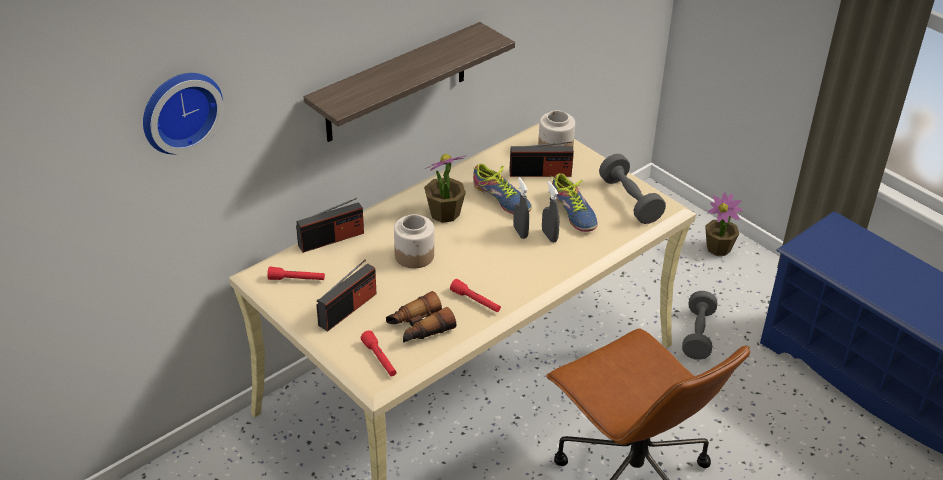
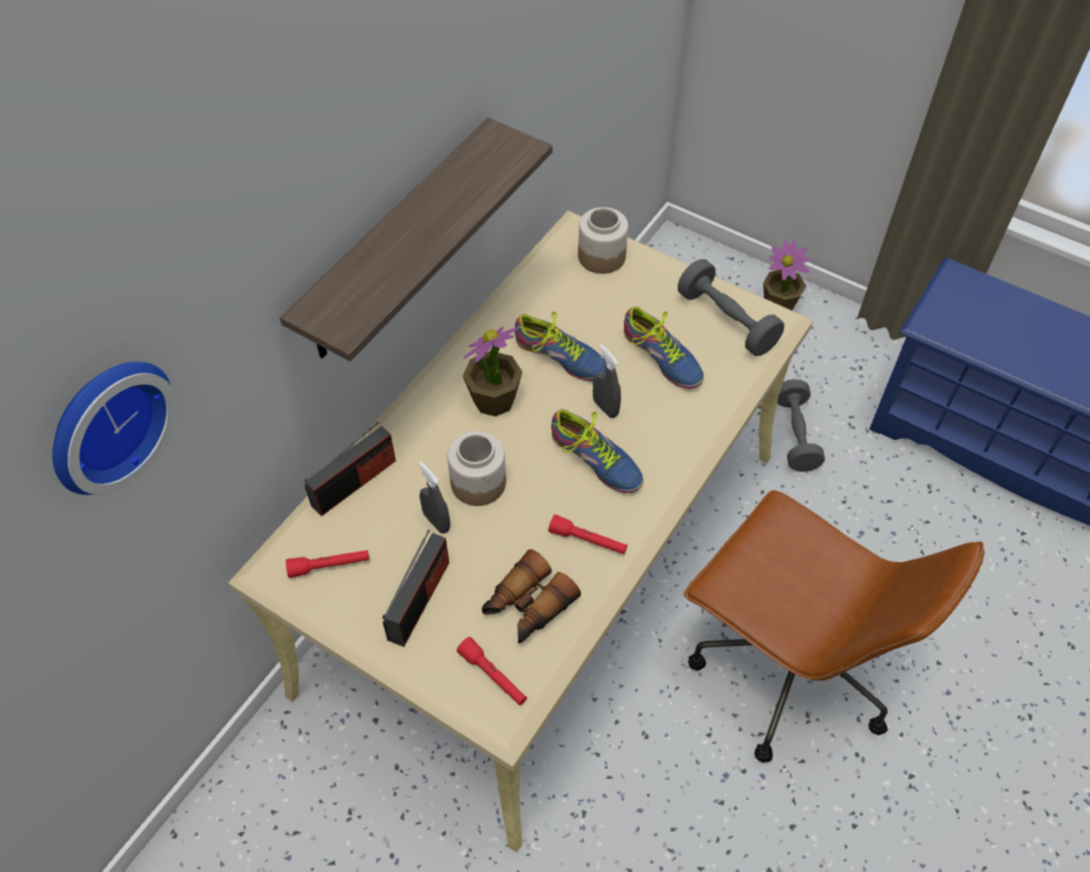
camera: 15 degrees left, 15 degrees up
radio [509,141,574,177] -> none
grey spray bottle [542,181,560,243] -> grey spray bottle moved to [418,461,450,533]
none -> shoe [551,409,643,493]

